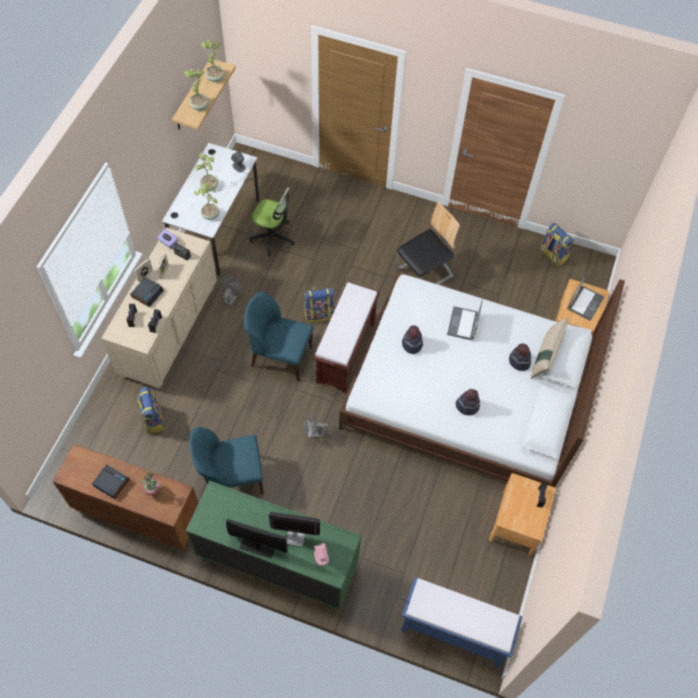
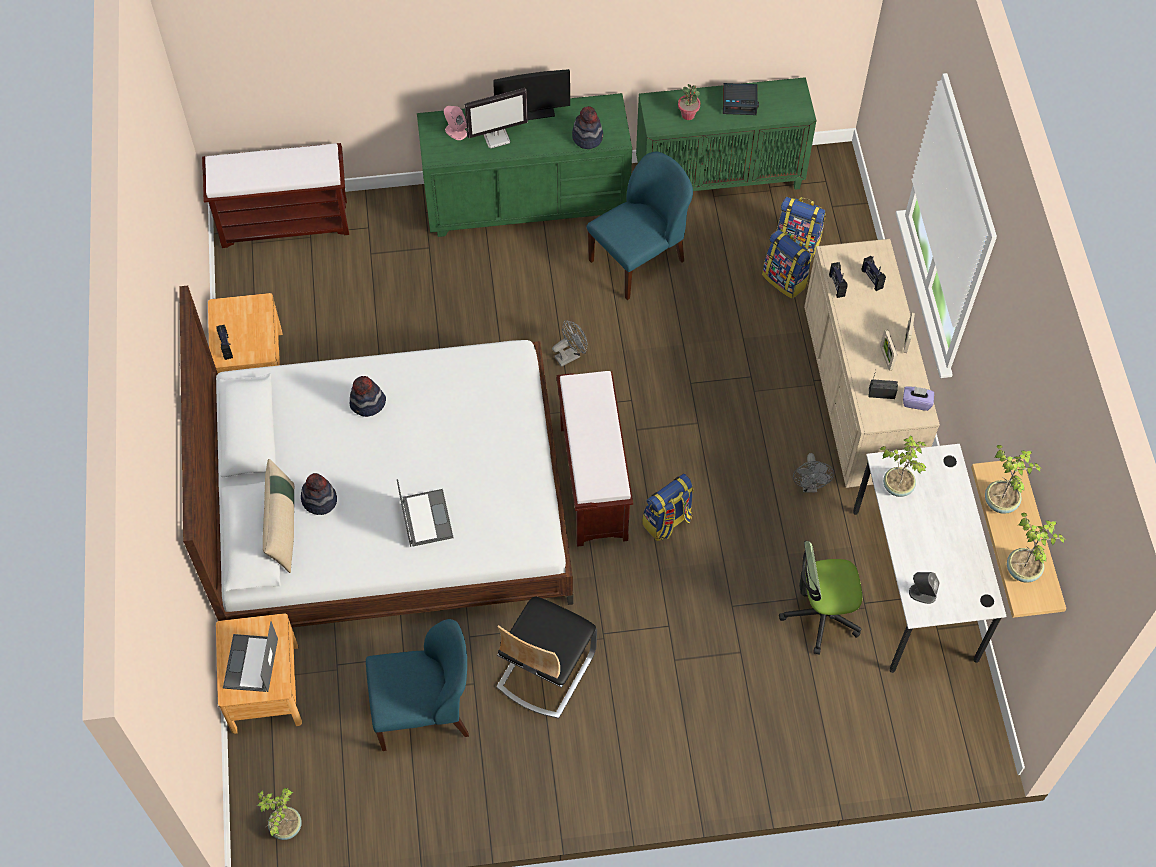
camera: 155 degrees right, 0 degrees up
brown cabinet [53,444,199,551] -> green cabinet [636,77,817,191]
alarm clock [130,277,164,307] -> none
potted plant [195,153,218,191] -> potted plant moved to [257,788,302,840]
blue chair [244,292,314,381] -> blue chair moved to [366,619,469,751]
blue bench [401,577,522,668] -> brown bench [202,143,349,248]
hat [402,325,423,354] -> hat moved to [572,106,603,149]
backpack [540,223,574,266] -> backpack moved to [777,197,826,258]

